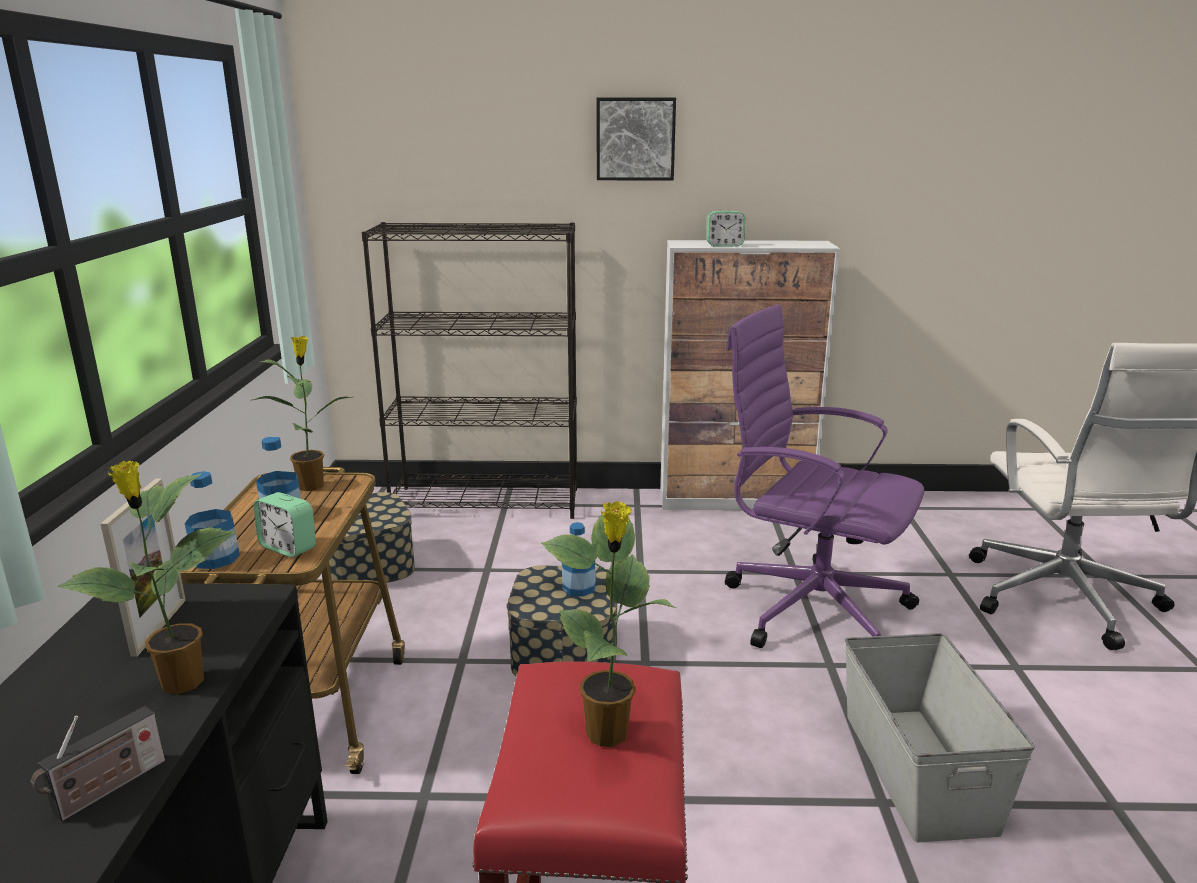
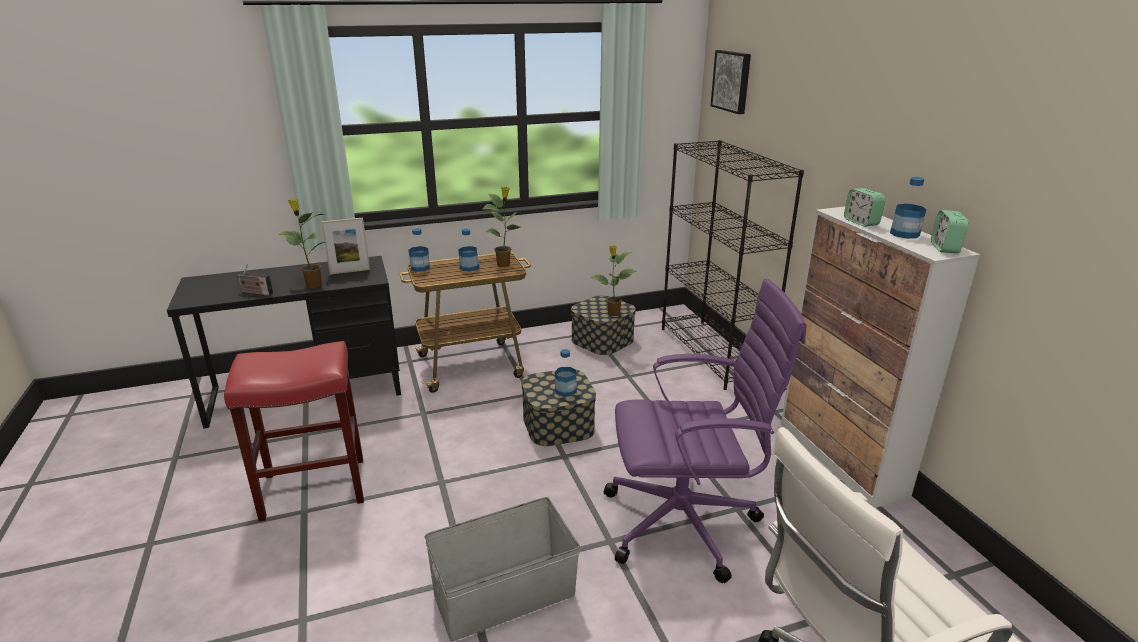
camera: 70 degrees right, 5 degrees up
alarm clock [254,492,316,557] -> alarm clock moved to [931,210,969,253]
potted plant [541,501,676,747] -> potted plant moved to [590,245,637,316]
picture [597,98,676,180] -> picture moved to [710,50,751,114]
purple office chair [725,304,924,648] -> purple office chair turned 75 degrees clockwise [604,278,807,584]
none -> bottle [890,177,926,239]

